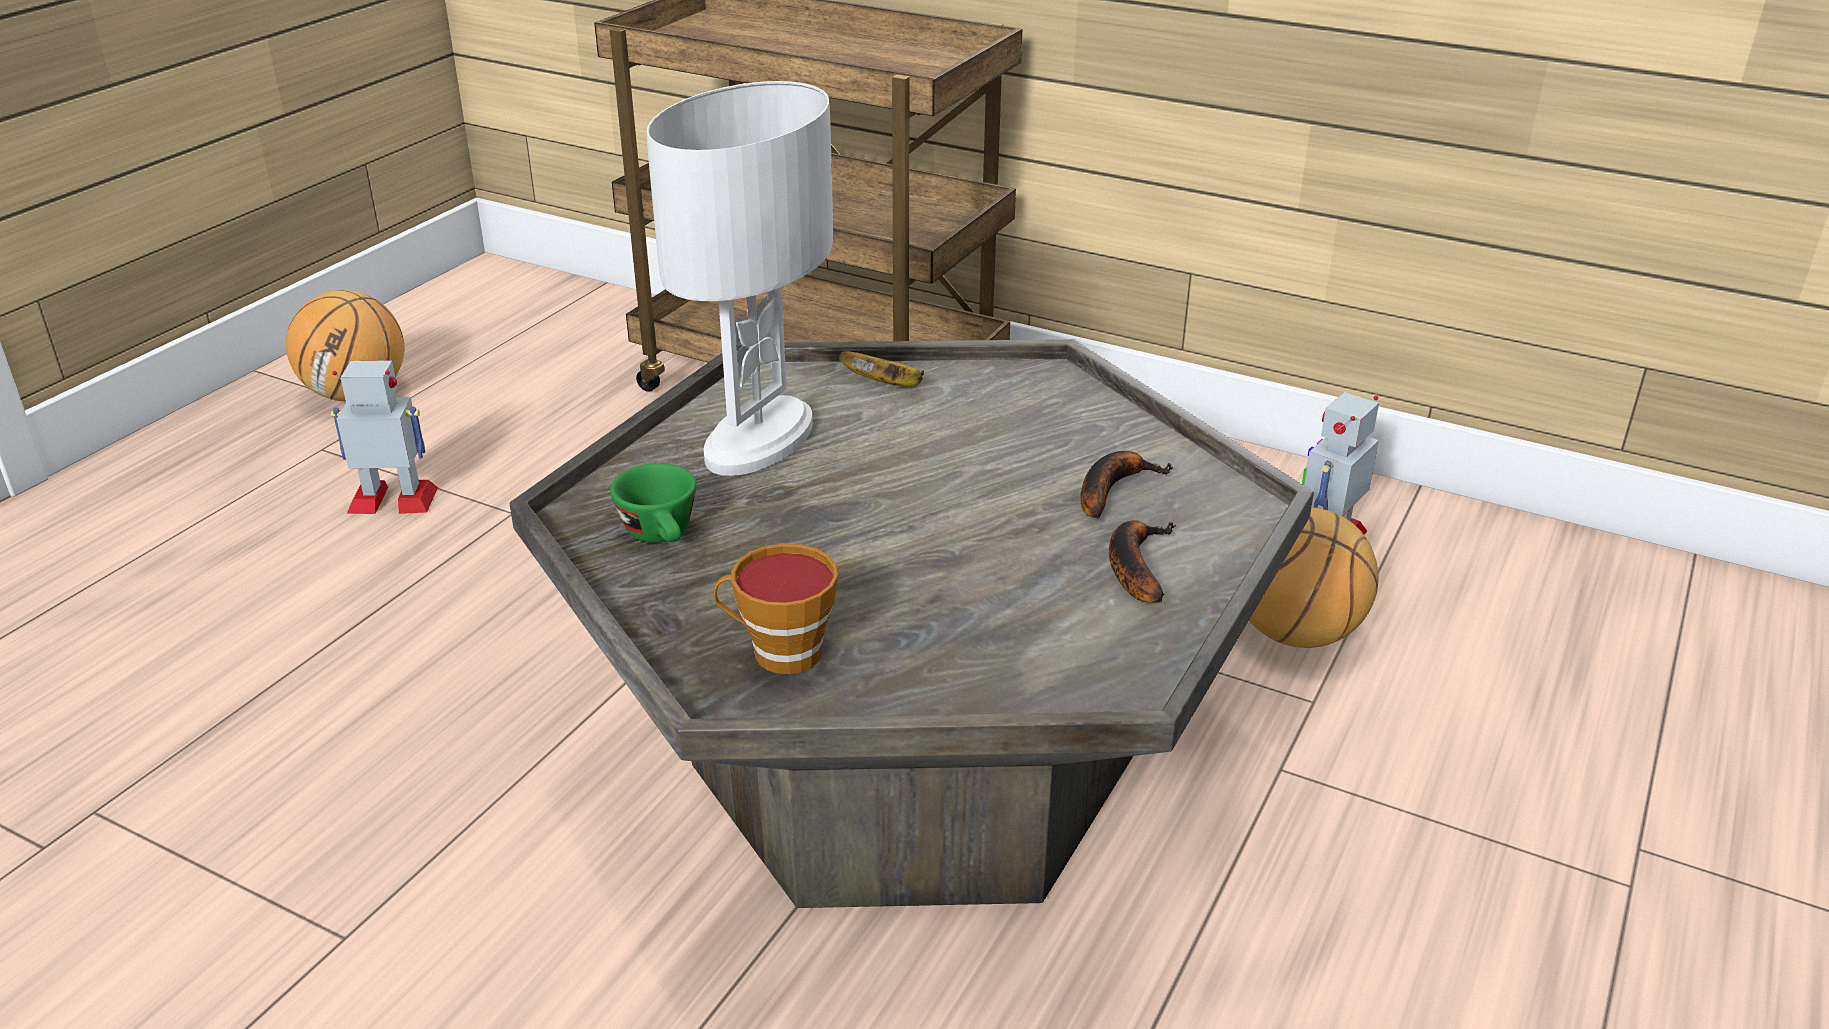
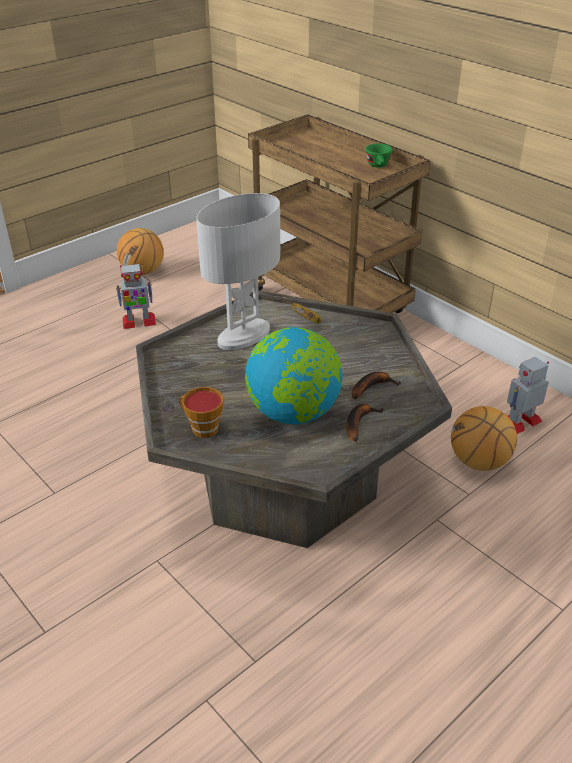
camera: 20 degrees right, 5 degrees up
toy robot [331,360,438,514] -> toy robot turned 150 degrees clockwise [116,263,156,329]
green cup [610,463,696,543] -> green cup moved to [366,143,393,168]
none -> globe [245,327,343,424]

